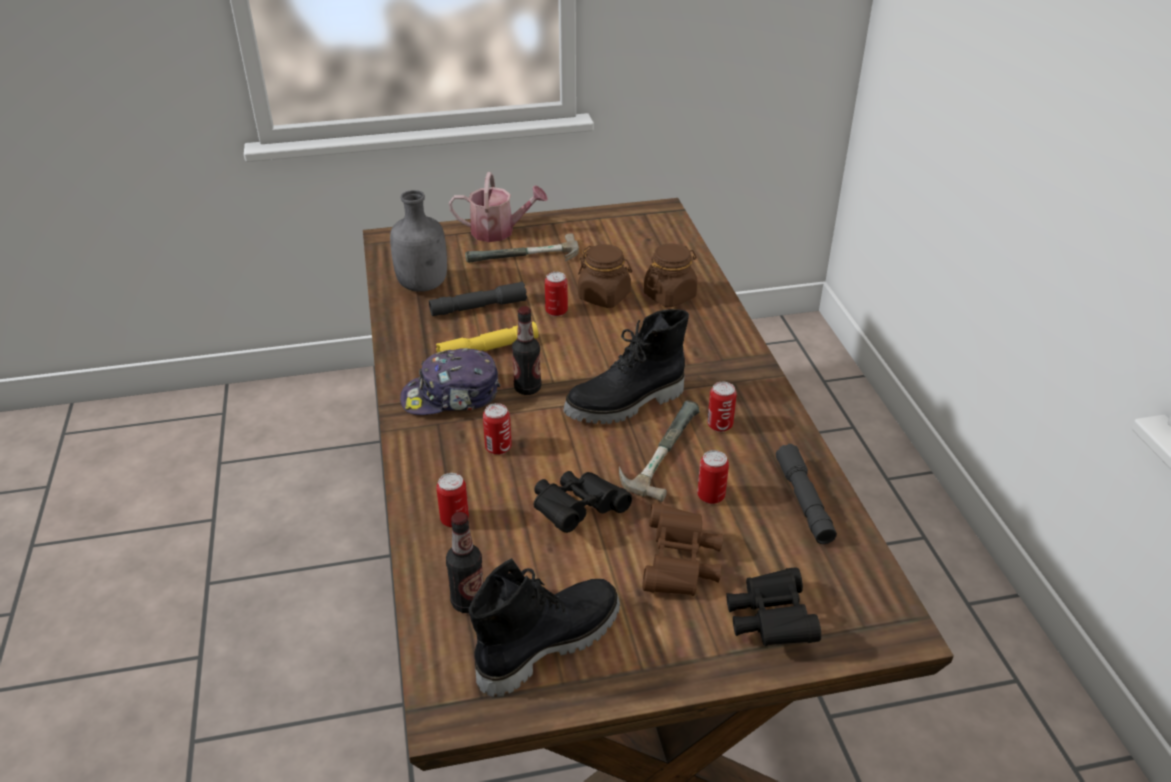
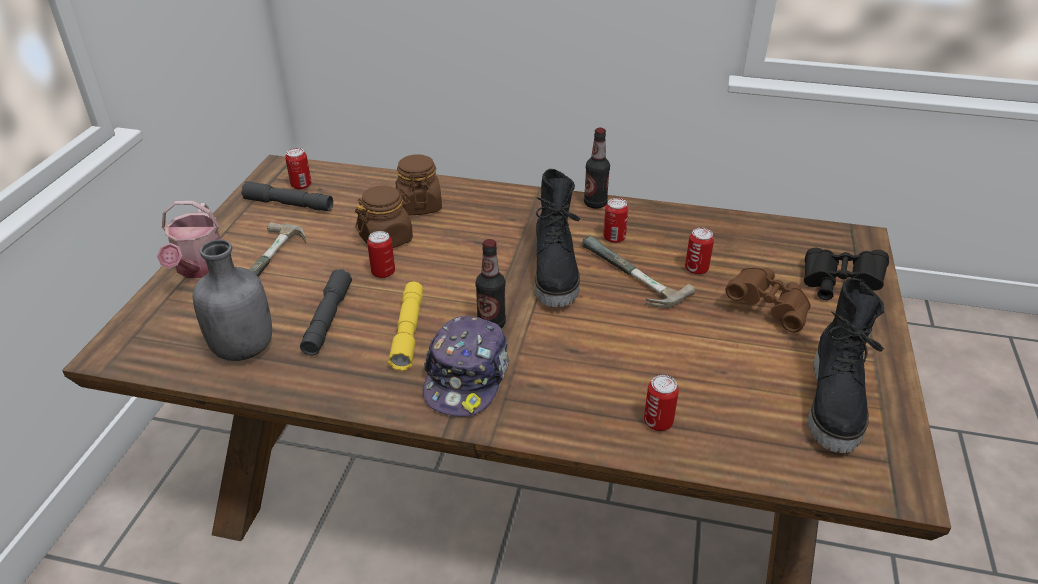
camera: 65 degrees left, 0 degrees up
bottle [446,512,483,613] -> bottle moved to [584,128,610,209]
watering can [449,172,548,242] -> watering can turned 150 degrees clockwise [157,201,221,278]
black boot [469,558,620,697] -> black boot turned 150 degrees counterclockwise [808,278,884,453]
can [483,403,512,455] -> can moved to [285,148,311,190]
black binoculars [534,471,632,533] -> none
grey flashlight [776,444,837,544] -> grey flashlight moved to [241,181,333,211]

